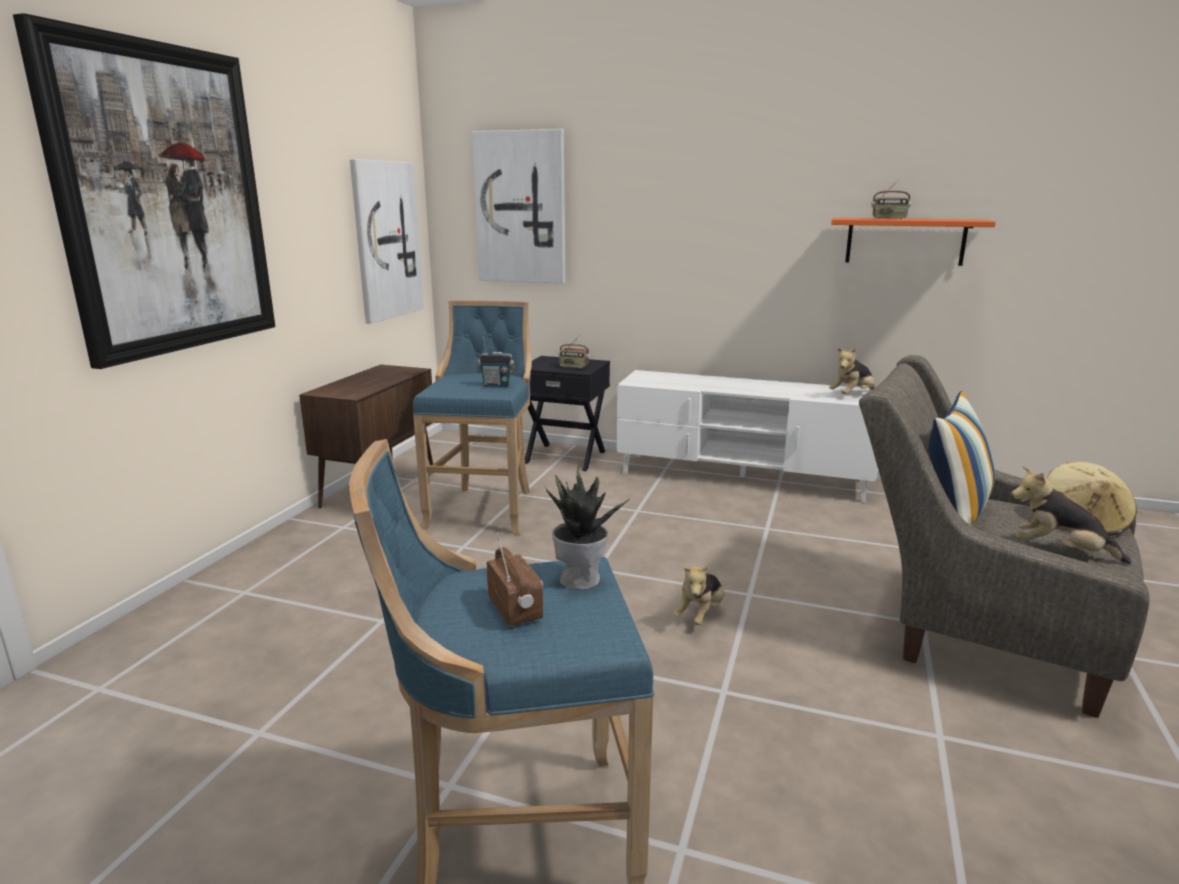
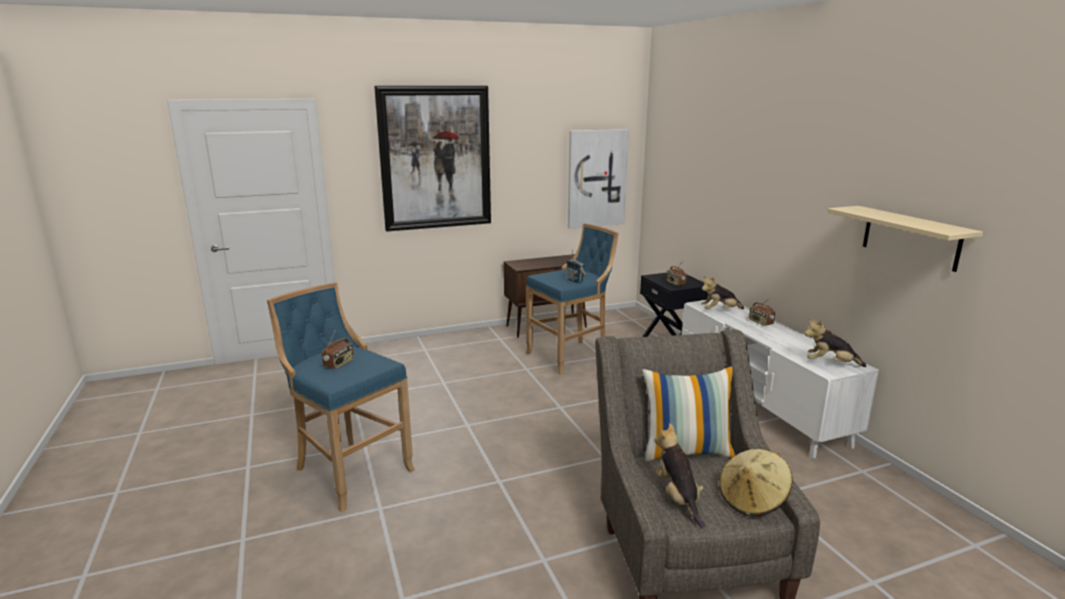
camera: 50 degrees right, 0 degrees up
picture [472,129,565,284] -> none
potted plant [545,467,631,590] -> none
plush toy [673,565,725,625] -> plush toy moved to [701,276,744,309]
orange shelf [831,218,996,266] -> beige shelf [827,206,983,272]
radio [871,180,911,219] -> radio moved to [749,298,775,326]

